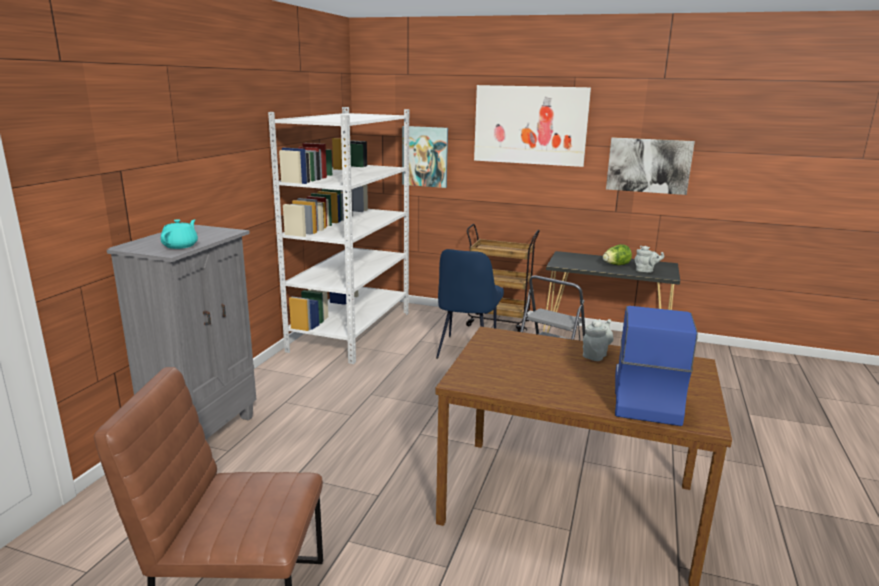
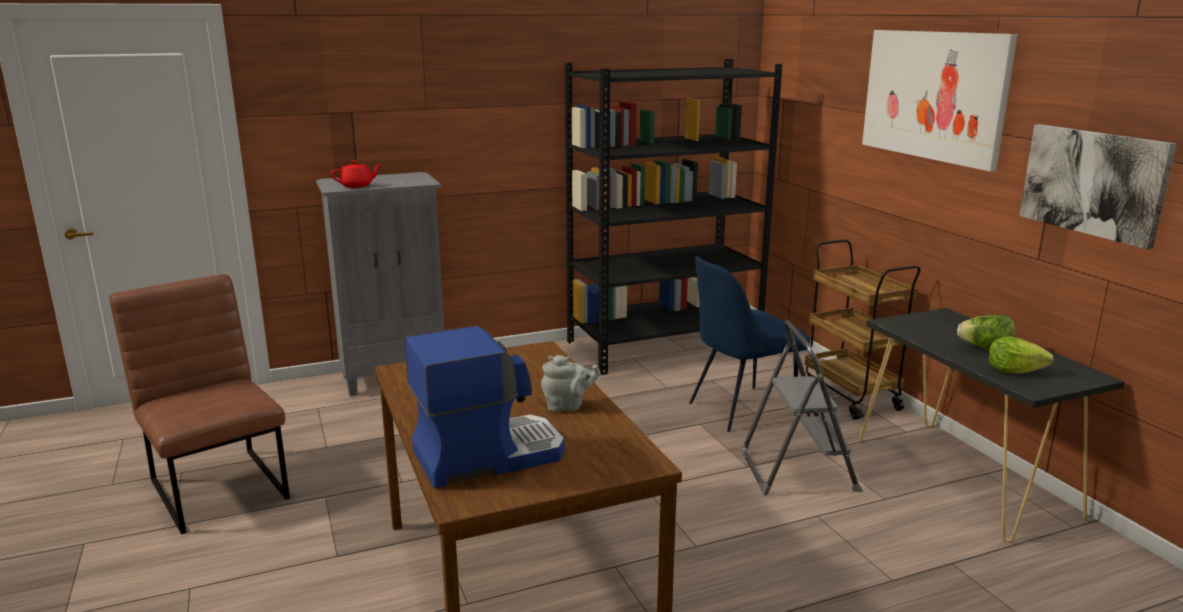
camera: 50 degrees right, 0 degrees up
turquoise teapot [161,219,198,249] -> red teapot [330,161,382,188]
white bookcase [268,107,409,364] -> black bookcase [565,59,782,375]
picture [402,126,448,188] -> none
grey teapot [635,246,664,273] -> lettuce [989,336,1053,374]

